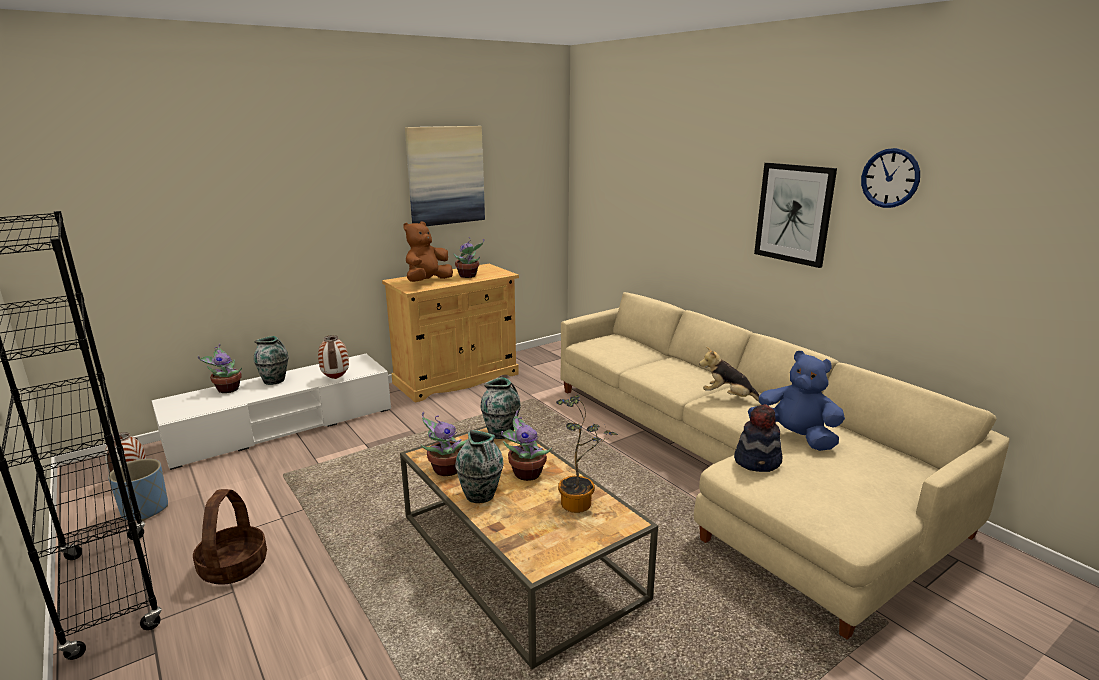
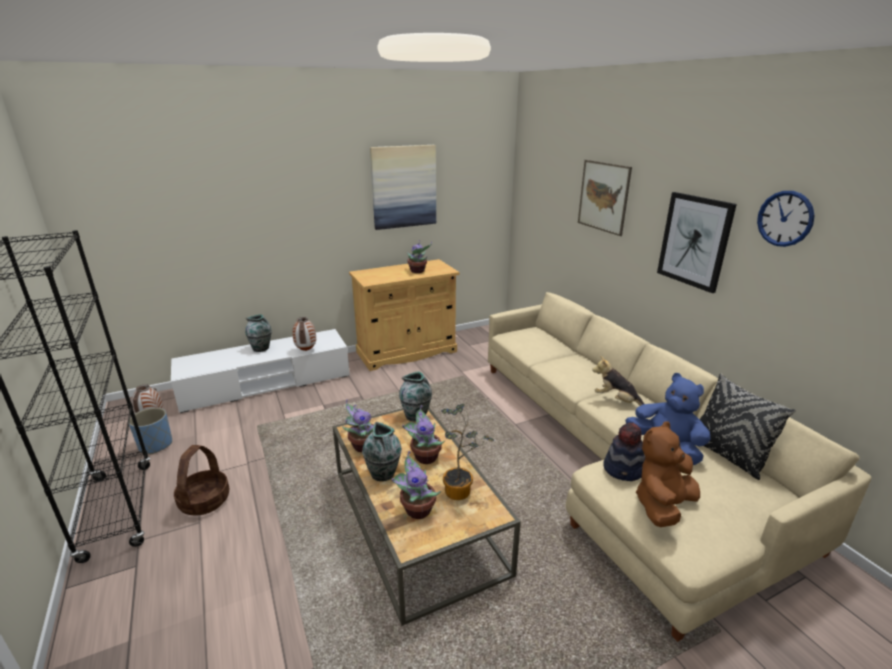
camera: 10 degrees right, 5 degrees up
potted plant [198,344,242,393] -> potted plant moved to [392,451,441,519]
brown plush toy [403,222,453,282] -> brown plush toy moved to [636,422,700,527]
none -> picture [578,160,632,236]
none -> black pillow [700,374,796,480]

